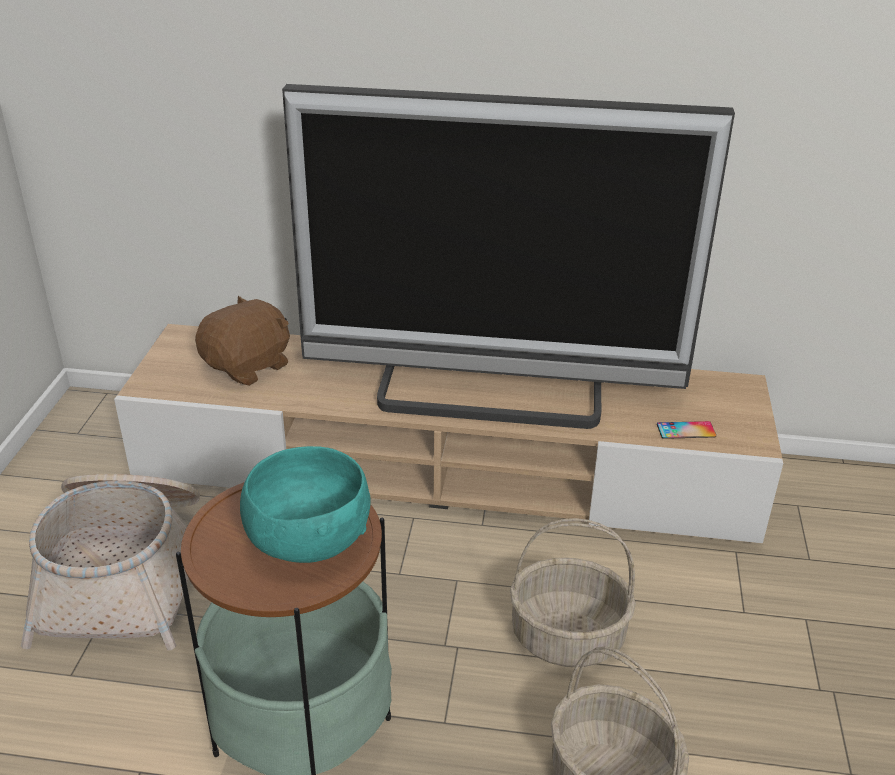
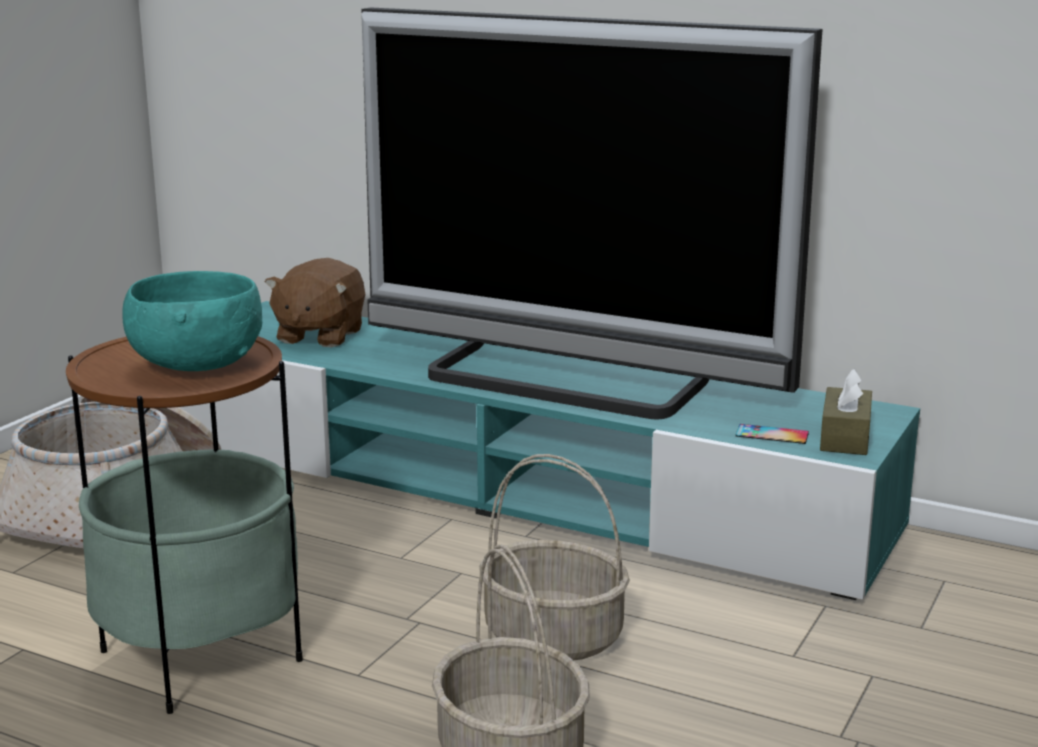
camera: 20 degrees right, 15 degrees down
beige tv stand [114,324,783,544] -> turquoise tv stand [180,301,920,600]
brown plush toy [195,296,290,386] -> brown plush toy turned 135 degrees clockwise [265,258,365,348]
none -> brown tissue box [820,369,872,455]

